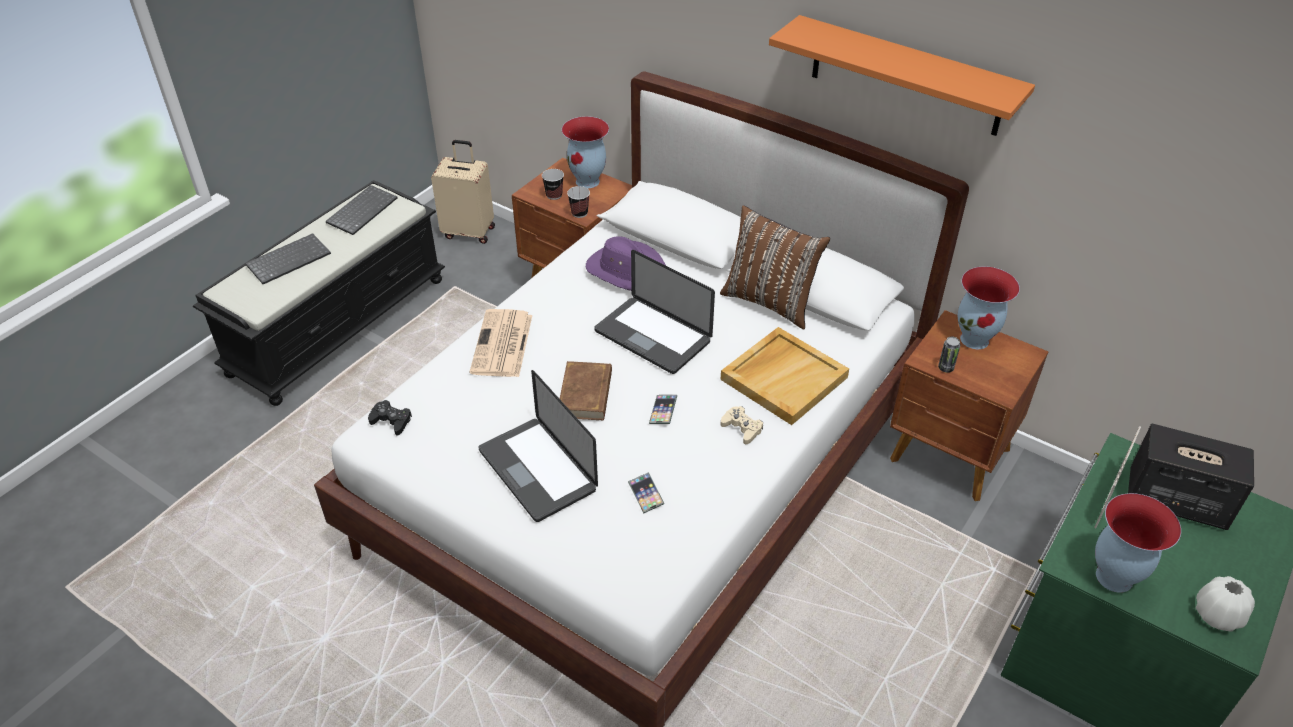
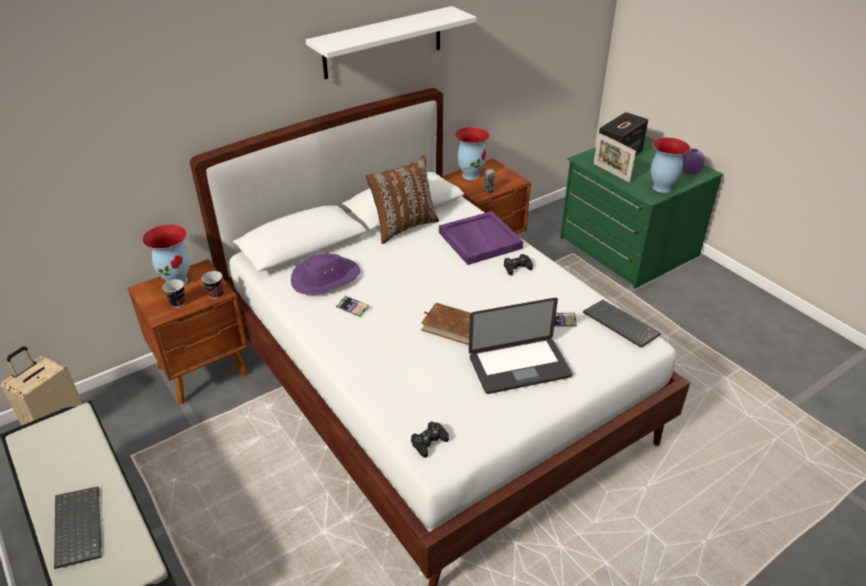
camera: 70 degrees left, 5 degrees down
keyboard [326,185,397,235] -> keyboard moved to [583,300,661,348]
newspaper [470,309,532,377] -> none
laptop [594,250,715,374] -> none
phone [649,395,677,424] -> phone moved to [336,296,369,317]
beige tray [720,327,849,425] -> purple tray [439,211,523,265]
beige game controller [721,406,763,444] -> black game controller [504,254,533,275]
orange shelf [769,15,1035,136] -> white shelf [306,6,476,79]
white vase [1196,576,1255,632] -> purple vase [682,148,705,175]

